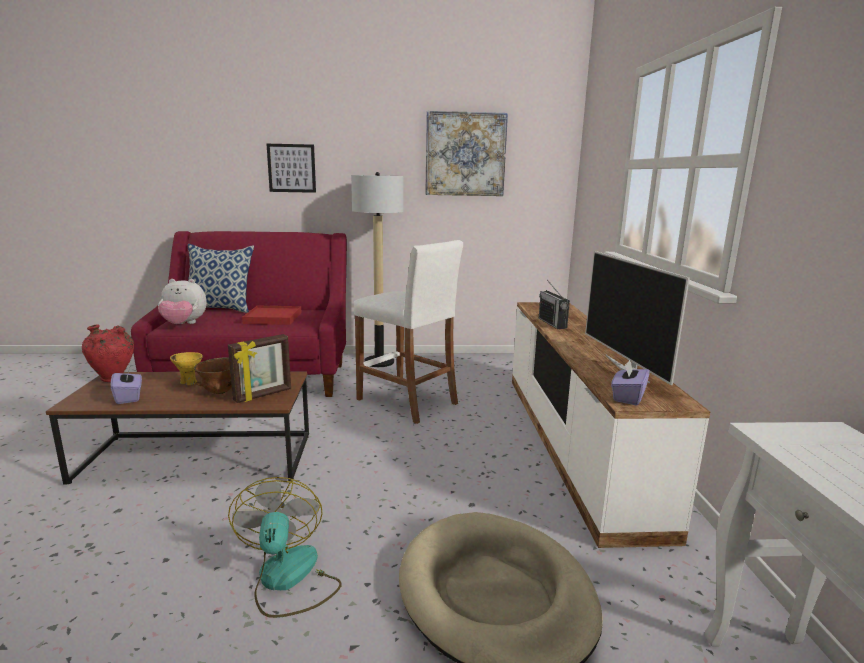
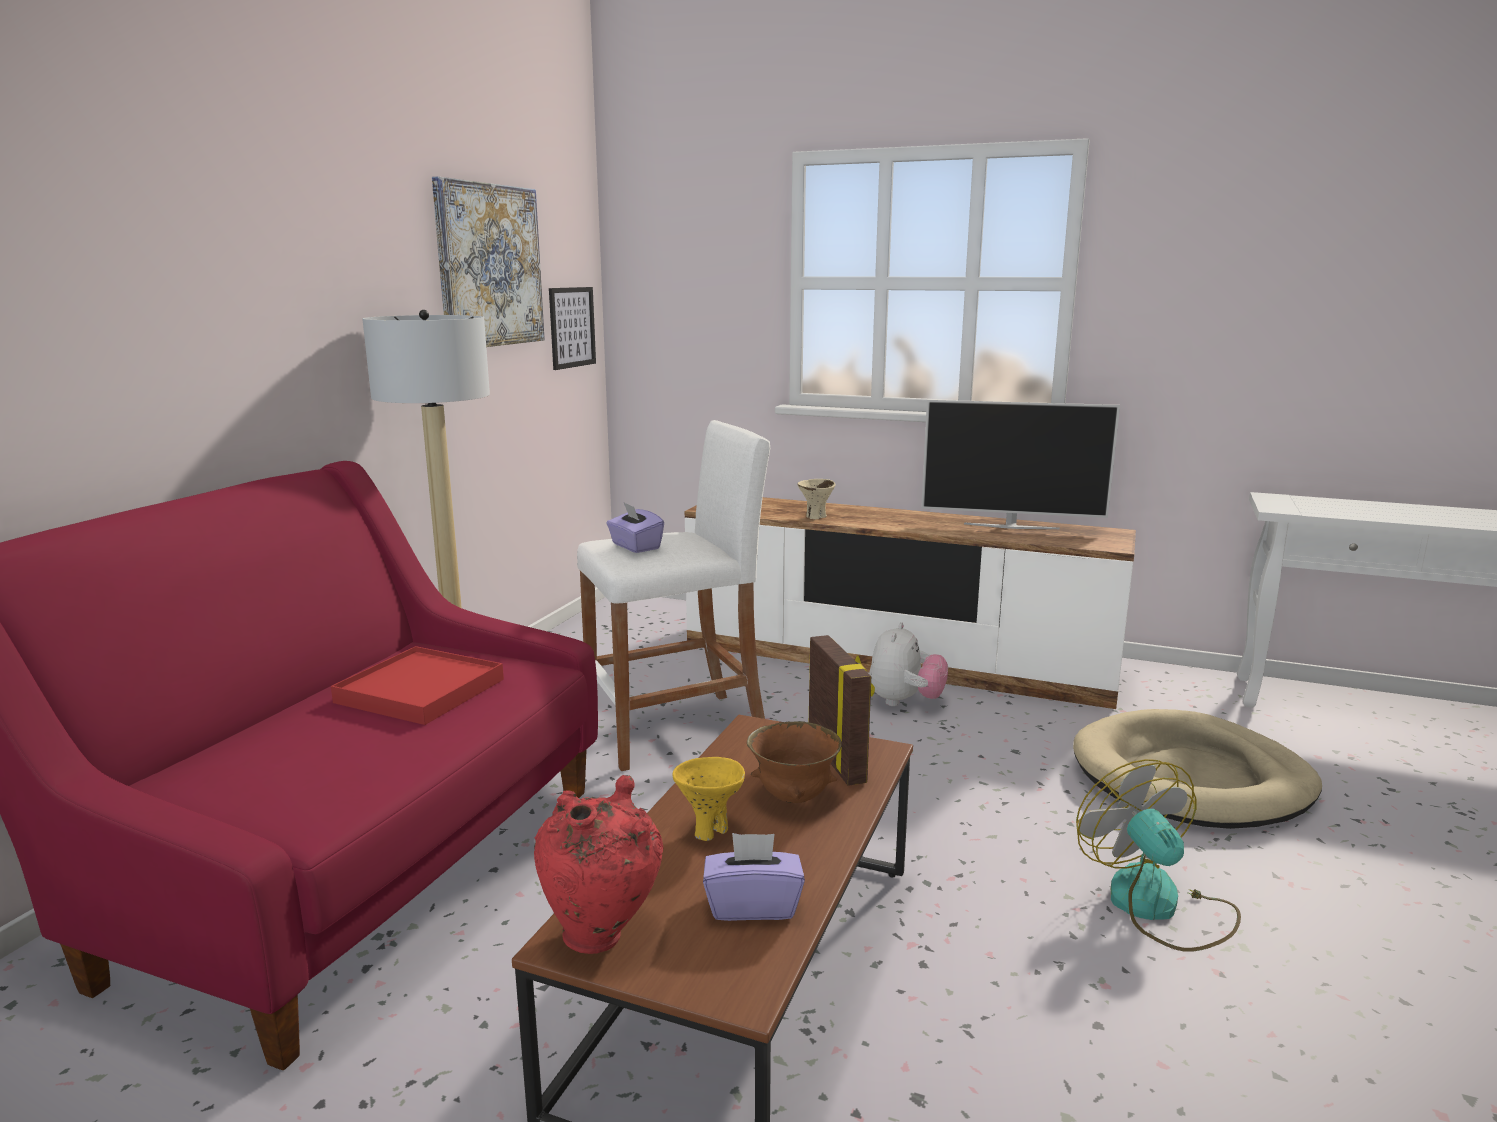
camera: 65 degrees left, 0 degrees up
plush toy [158,279,207,324] -> plush toy moved to [869,622,948,706]
pillow [188,244,254,313] -> none
fan [228,477,342,618] -> fan turned 60 degrees clockwise [1076,759,1241,952]
picture [267,144,316,193] -> picture moved to [549,287,596,370]
radio [539,280,570,329] -> beige bowl [798,479,836,519]
purple tissue box [611,360,650,406] -> purple tissue box moved to [606,503,664,553]

